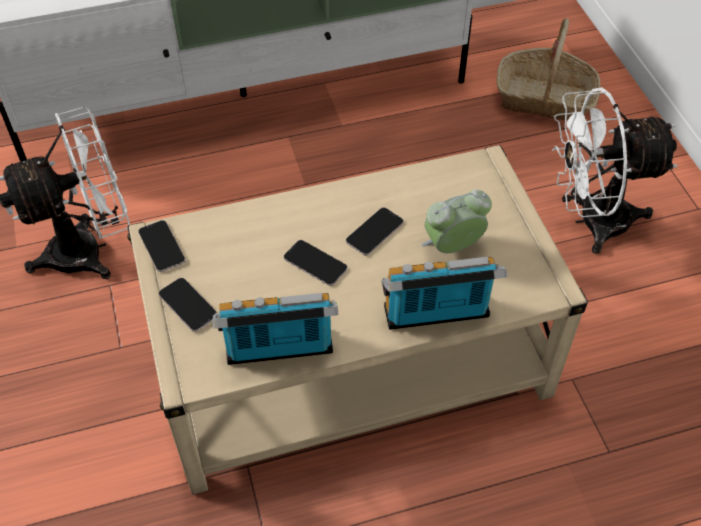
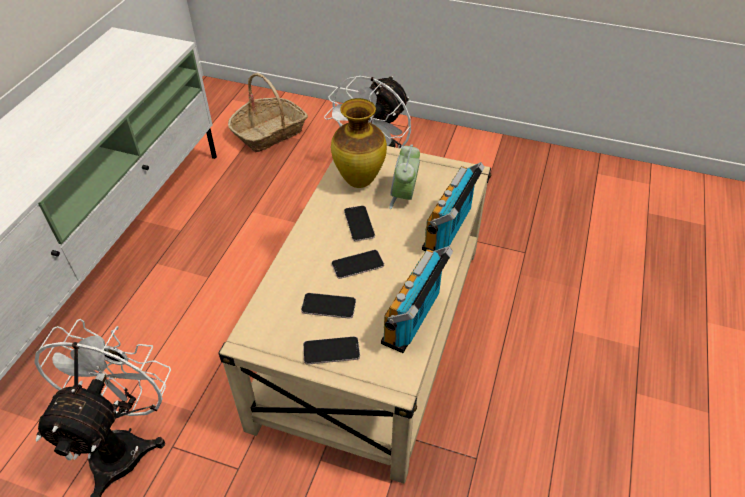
camera: 55 degrees left, 5 degrees down
phone [138,220,186,272] -> phone moved to [301,293,356,319]
none -> vase [331,98,387,188]

